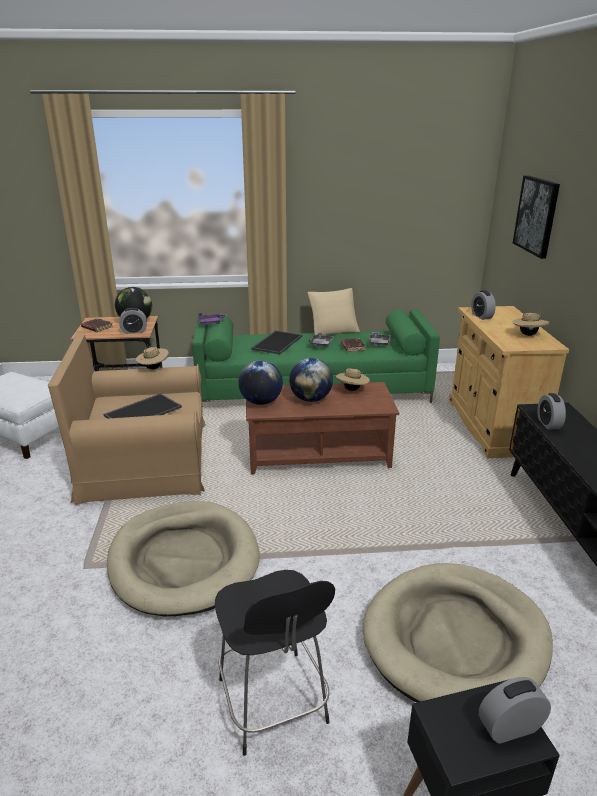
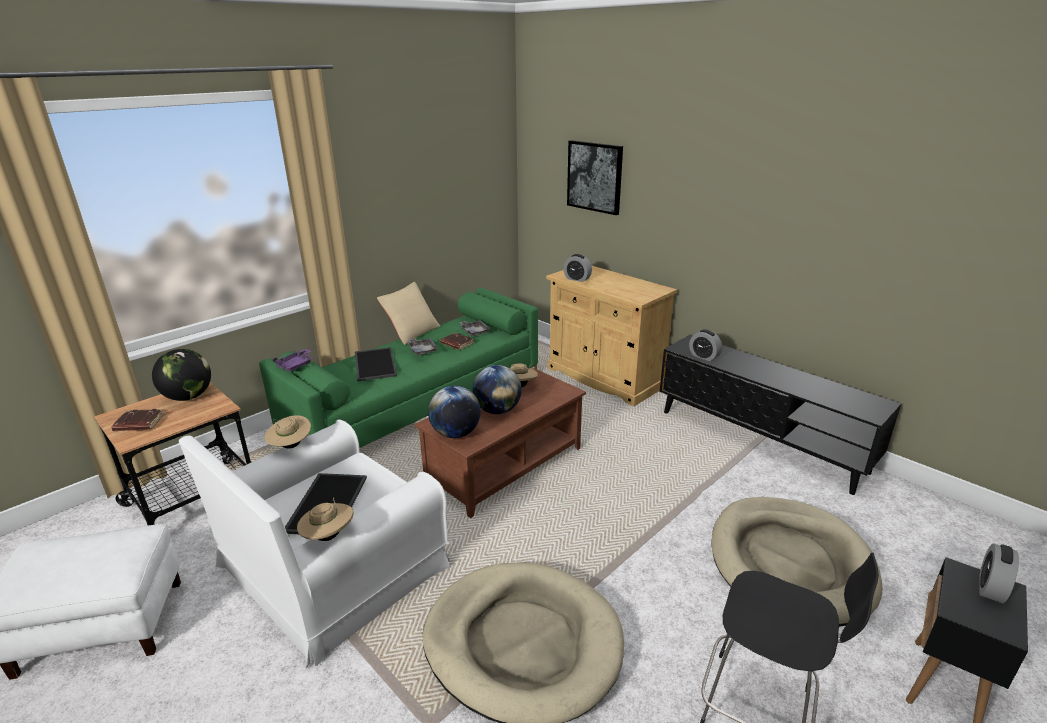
camera: 40 degrees left, 0 degrees up
brown armchair [48,333,206,505] -> white armchair [179,419,451,668]
alarm clock [119,308,147,334] -> none
beige hat [513,313,550,336] -> beige hat moved to [297,497,354,541]

